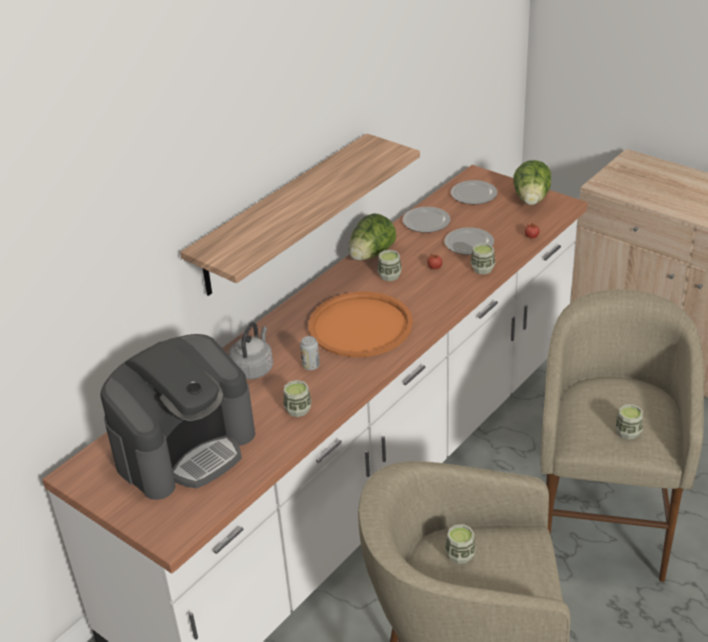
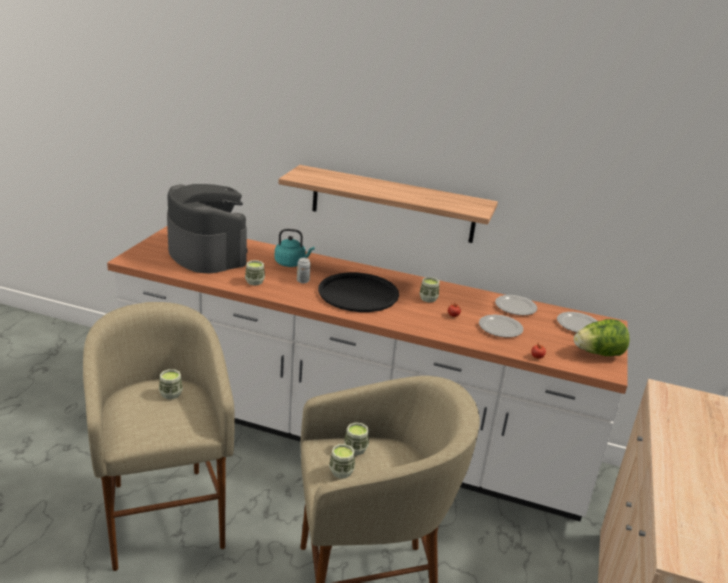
camera: 65 degrees right, 10 degrees down
coffee machine [100,334,255,500] -> coffee machine turned 150 degrees counterclockwise [167,184,247,273]
grey kettle [228,322,273,380] -> turquoise kettle [274,229,315,267]
orange tray [308,292,413,357] -> black tray [318,272,399,312]
lettuce [349,213,396,261] -> none
cup [471,243,495,274] -> cup moved to [344,422,369,456]

